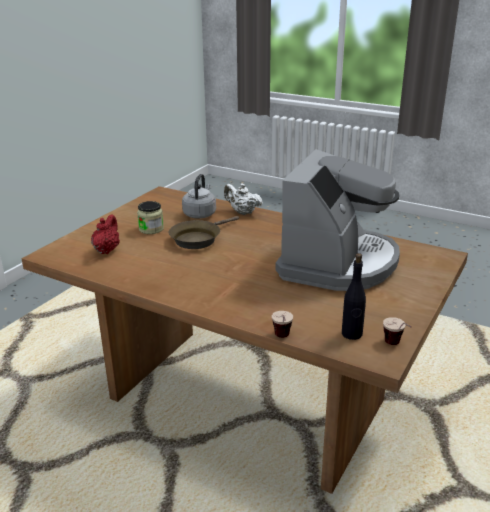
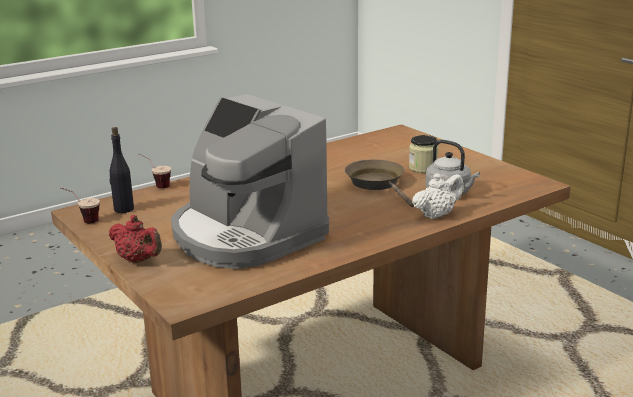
camera: 115 degrees right, 5 degrees down
red teapot [91,214,120,254] -> red teapot moved to [109,215,162,263]

